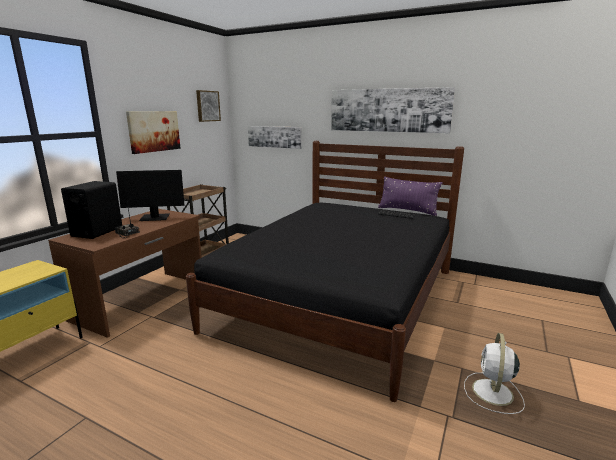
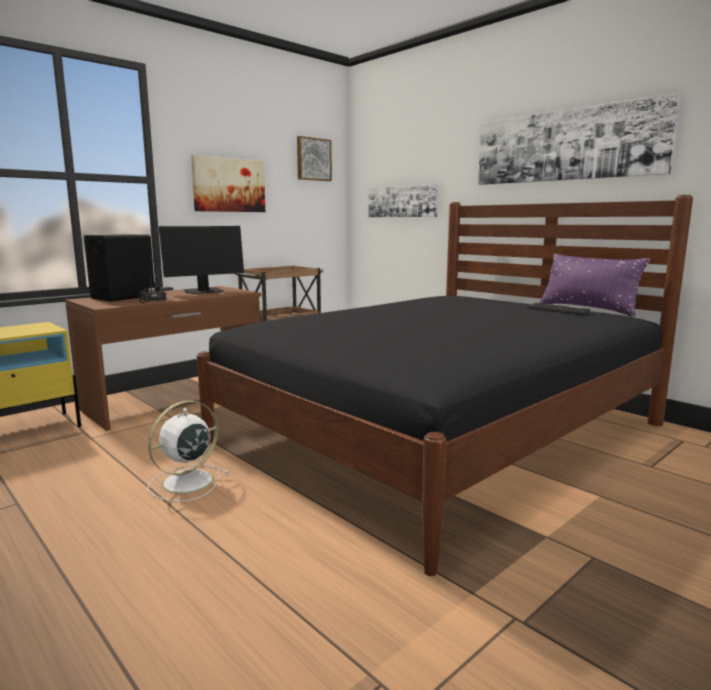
camera: 20 degrees right, 5 degrees down
monitor [116,170,185,221] -> monitor turned 45 degrees counterclockwise [159,226,244,294]
white fan [464,333,525,414] -> white fan moved to [148,400,229,502]

